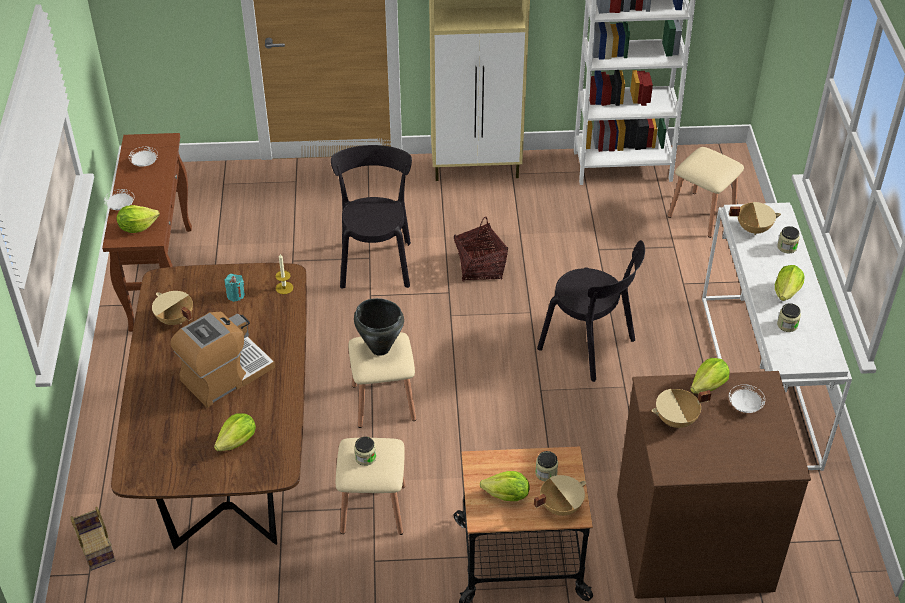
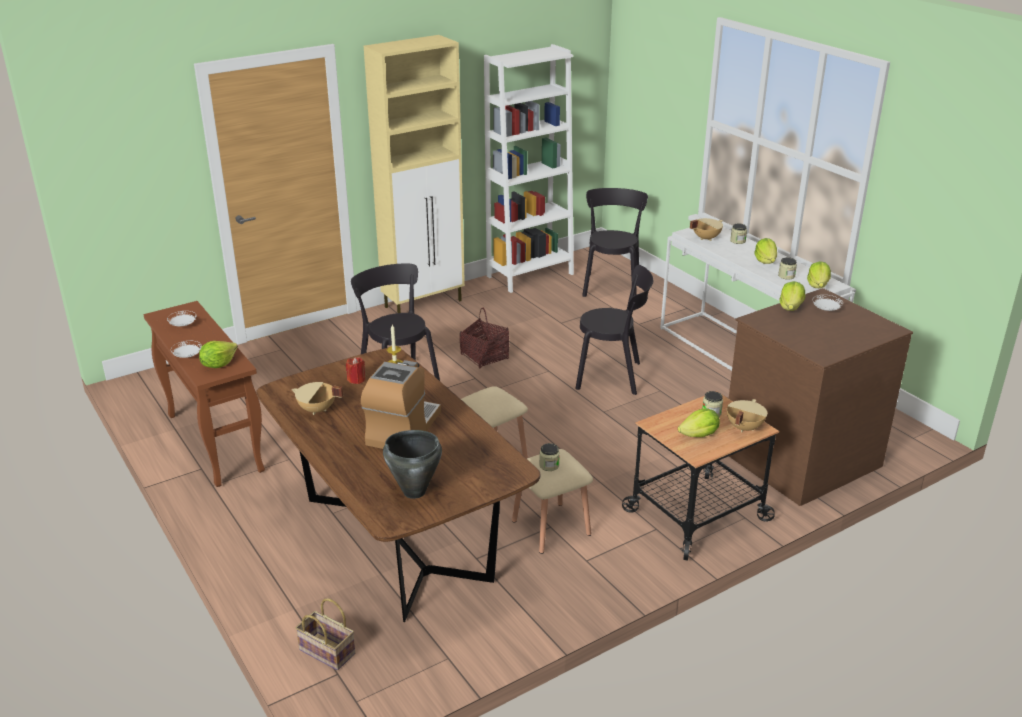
camera: 30 degrees left, 15 degrees down
lettuce [214,413,256,451] -> lettuce moved to [807,261,831,288]
turquoise candle [225,274,245,302] -> red candle [346,357,365,384]
black cooking pot [354,298,404,356] -> black cooking pot moved to [383,430,442,499]
beige cooking pot [652,389,711,428] -> none
beige stool [668,147,744,238] -> black chair [582,188,648,297]

